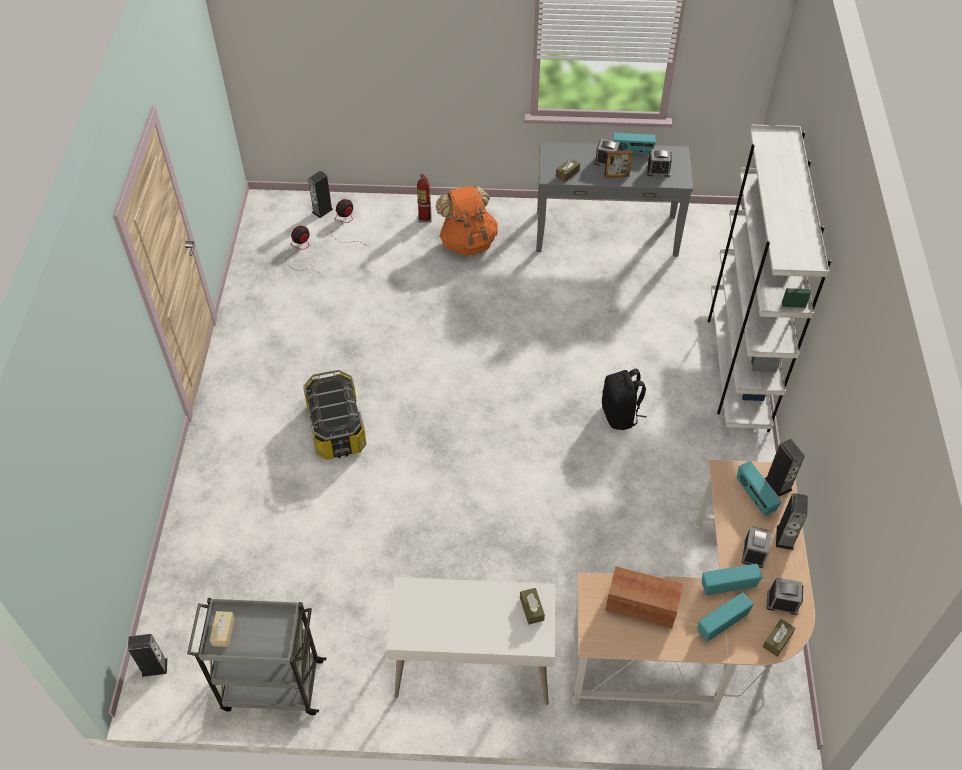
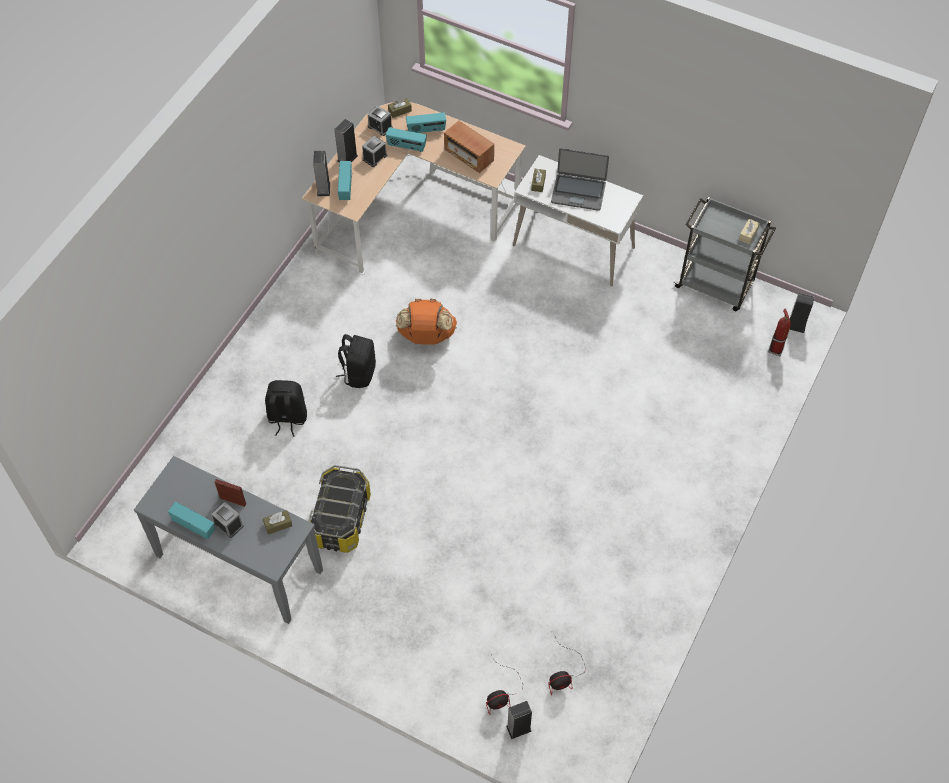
camera: 155 degrees left, 5 degrees up
storage box [303,370,366,460] -> storage box moved to [308,465,371,553]
fire extinguisher [417,174,431,223] -> fire extinguisher moved to [768,309,791,356]
orange backpack [436,185,498,256] -> orange backpack moved to [396,299,457,345]
alarm clock [647,149,672,177] -> none
white bookcase [708,125,831,432] -> none
none -> black backpack [265,380,307,437]
none -> laptop [551,148,609,211]

